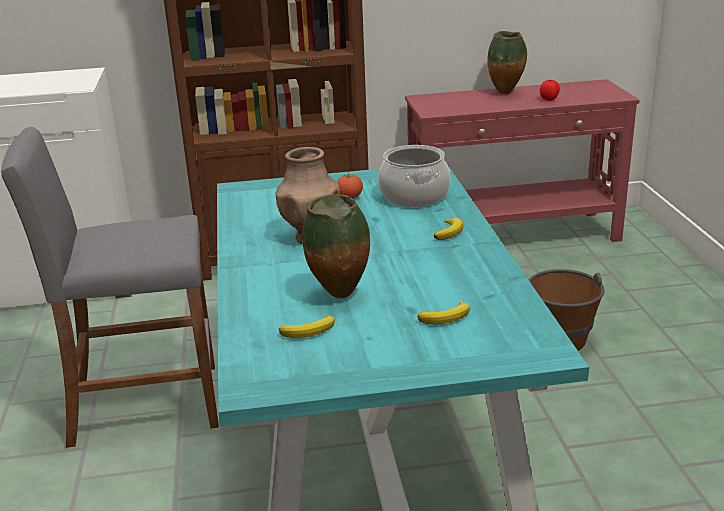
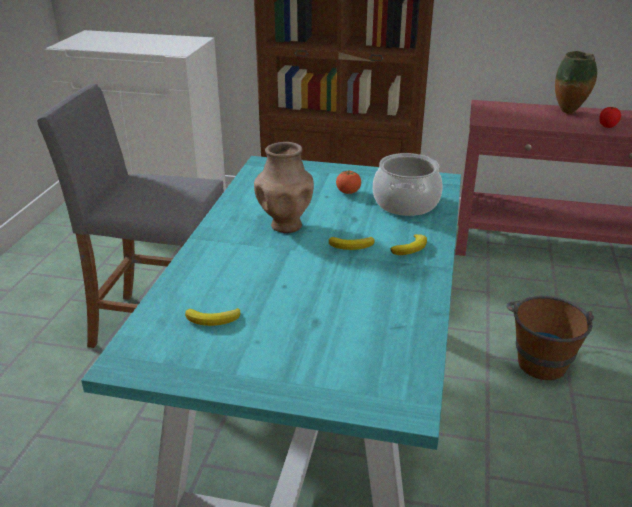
camera: 20 degrees right, 5 degrees up
vase [302,194,370,299] -> none
banana [417,302,470,324] -> banana moved to [329,237,375,250]

